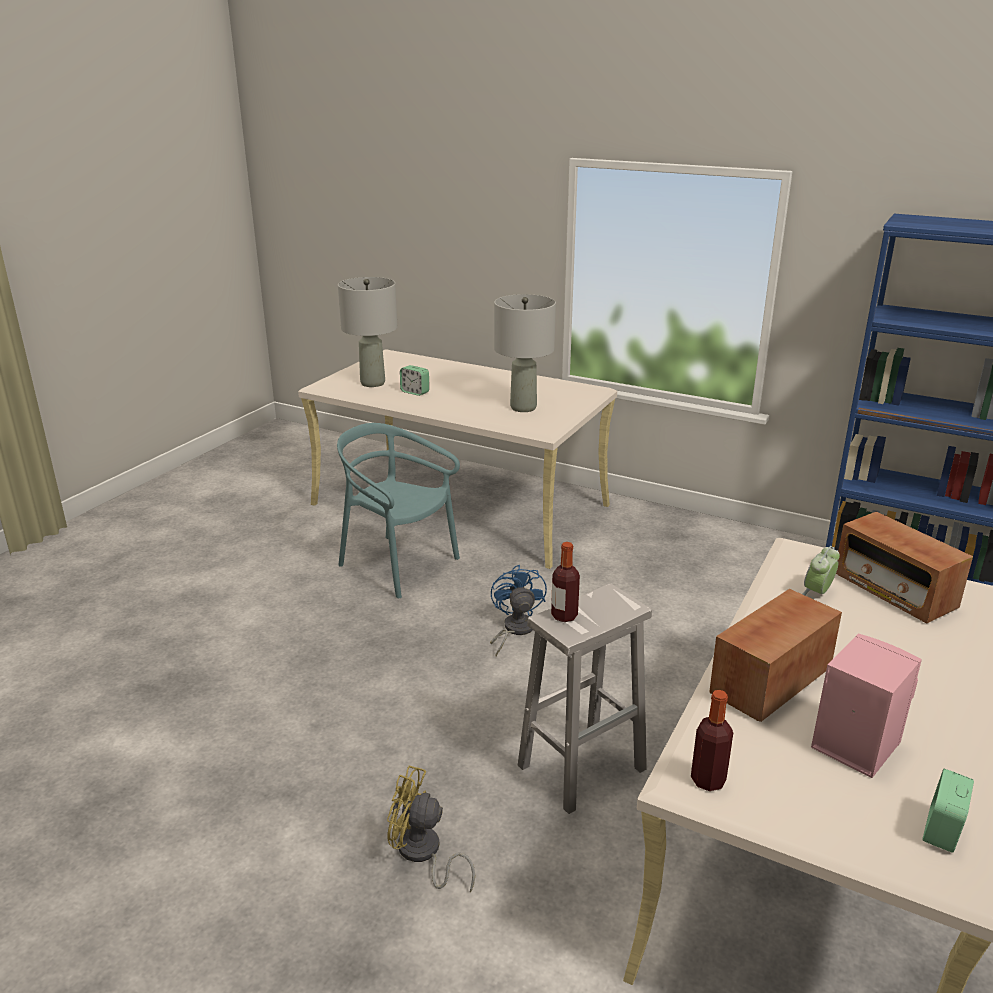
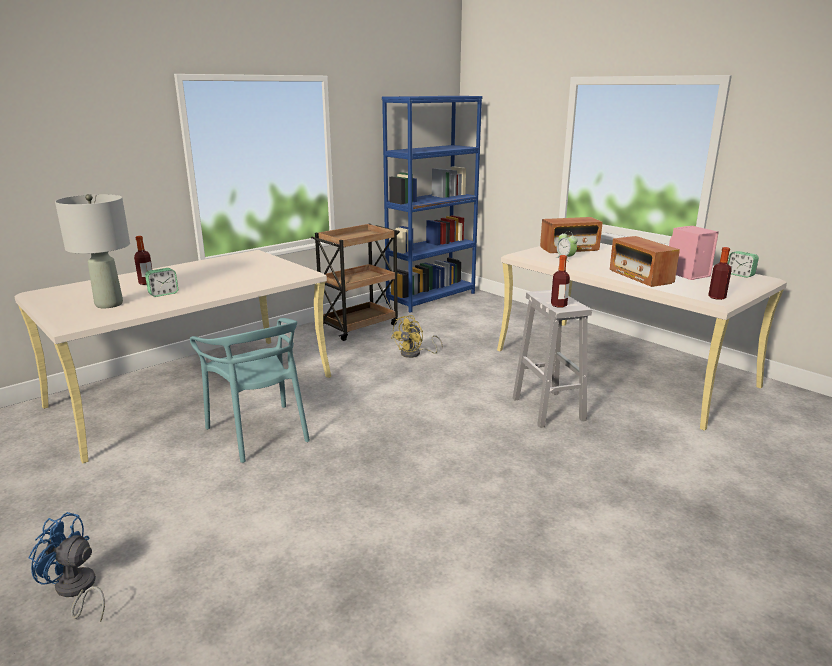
camera: 70 degrees left, 5 degrees down
turquoise chair [337,423,460,598] -> turquoise chair turned 90 degrees counterclockwise [190,318,310,463]
yellow fan [387,765,475,892] -> yellow fan moved to [391,315,443,358]
blue fan [490,565,547,656] -> blue fan moved to [28,512,105,622]
grey table lamp [494,294,556,412] -> none
none -> bottle [134,236,152,285]
none -> brown cart [311,224,400,341]

